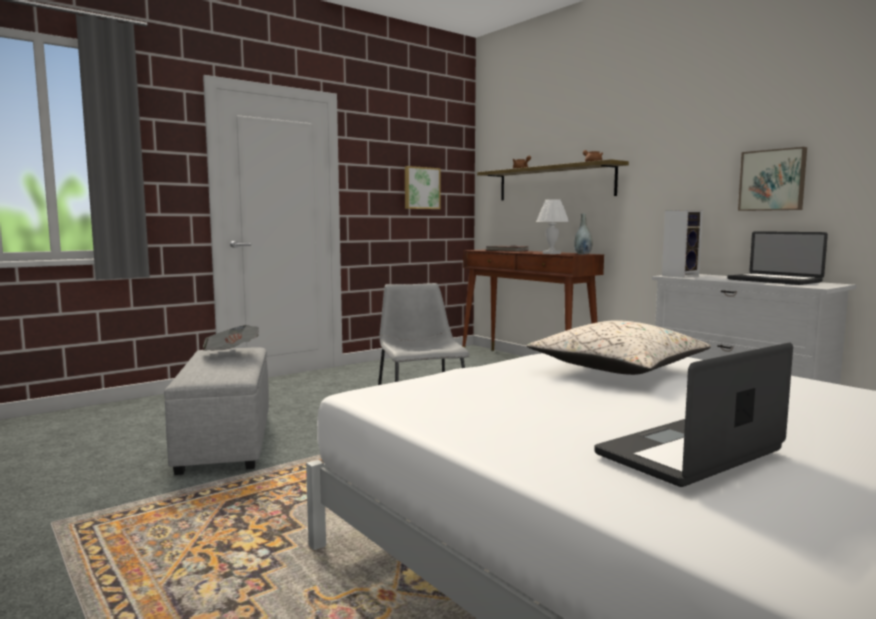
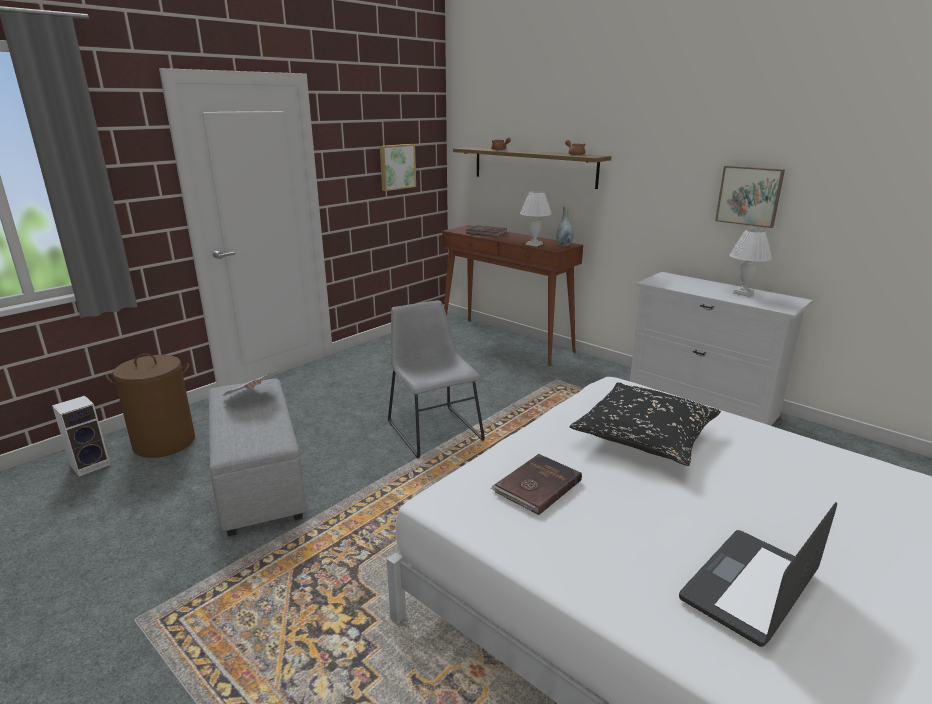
camera: 10 degrees left, 15 degrees up
beige pillow [527,320,711,375] -> black pillow [569,382,721,466]
speaker [662,210,703,278] -> speaker moved to [52,396,110,477]
laptop [727,231,828,285] -> white table lamp [729,229,772,297]
none -> brown laundry basket [106,353,195,458]
none -> brown book [491,454,582,515]

